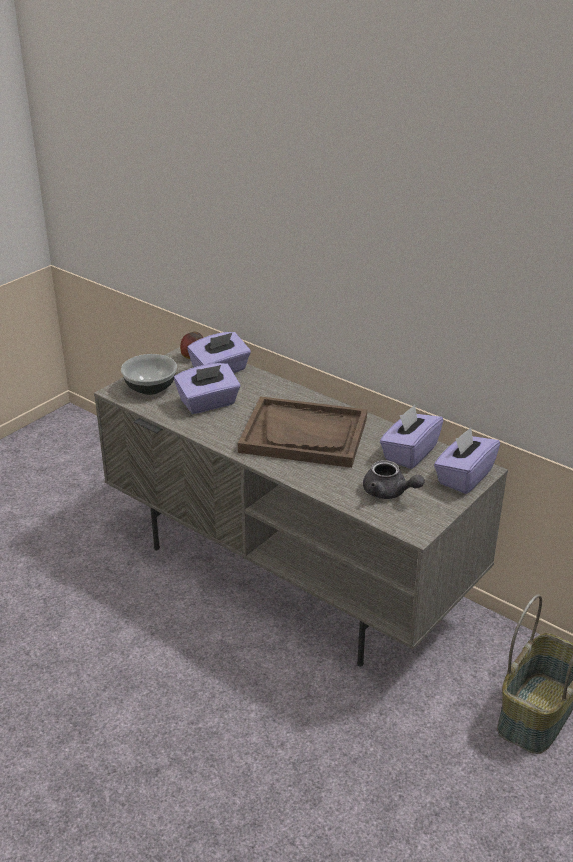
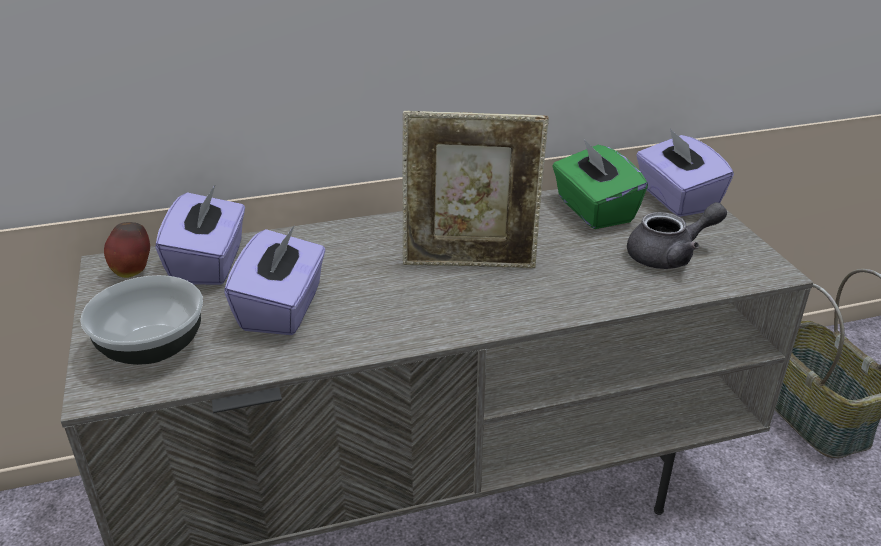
camera: 55 degrees left, 0 degrees up
brown tray [238,396,367,468] -> picture frame [402,111,549,268]
purple tissue box [380,405,444,469] -> green tissue box [552,139,648,229]

